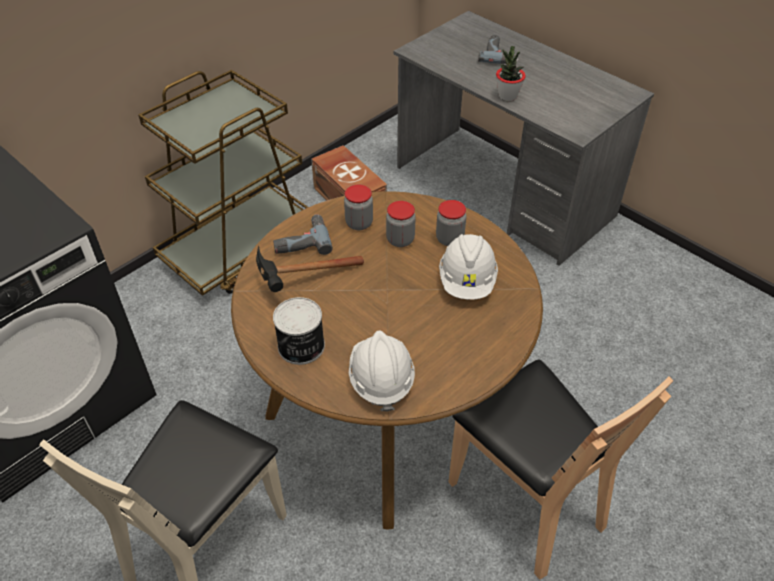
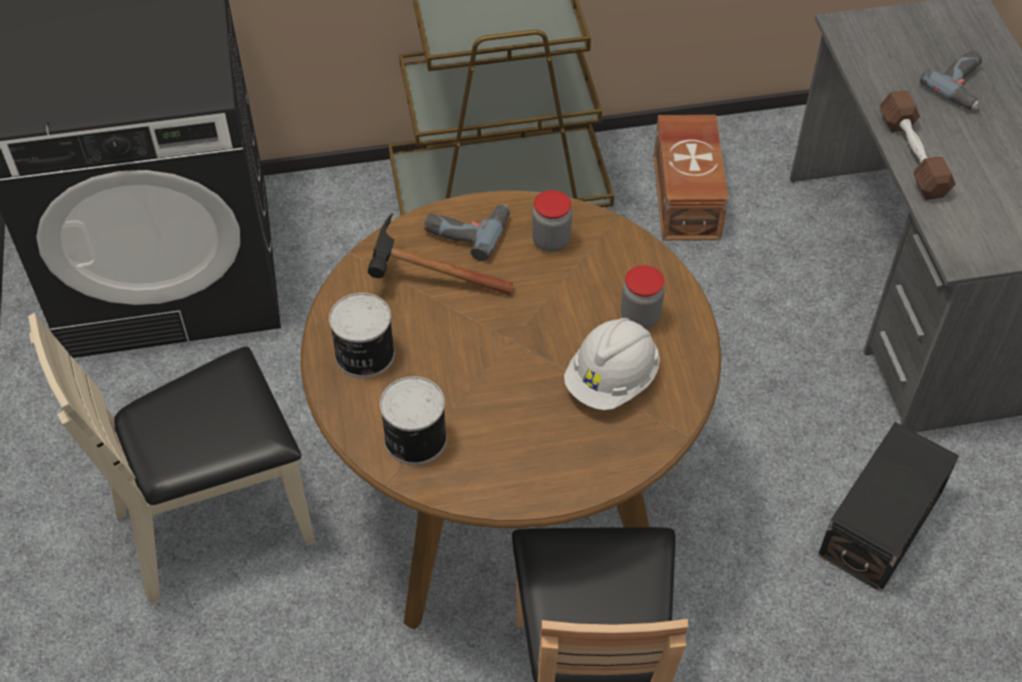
camera: 35 degrees right, 5 degrees up
white hard hat [349,331,415,411] -> can [380,376,447,465]
jar [386,201,416,247] -> none
potted plant [496,46,526,101] -> brown dumbbell [879,91,956,200]
none -> black storage box [818,422,959,592]

